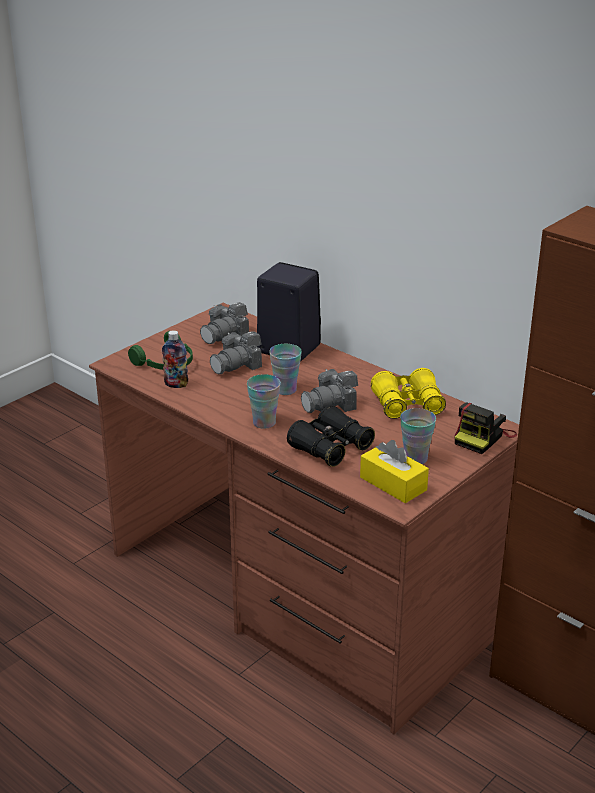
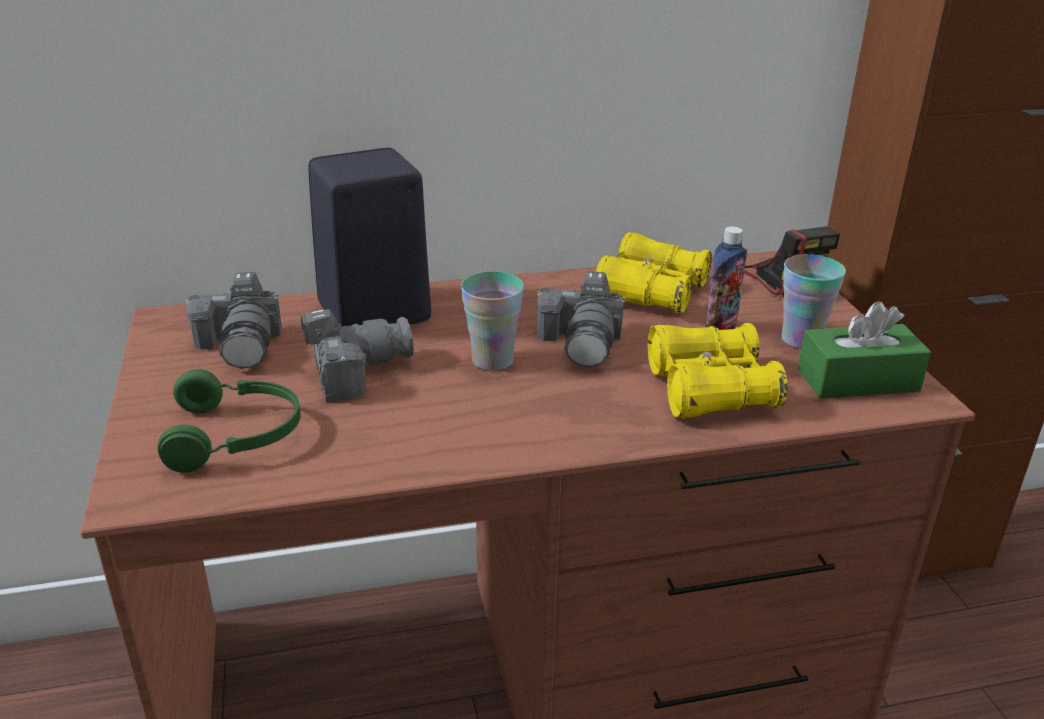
camera: 55 degrees left, 0 degrees up
bottle [162,330,188,388] -> bottle moved to [705,226,747,330]
camera [210,331,262,374] -> camera turned 105 degrees counterclockwise [301,309,414,403]
cup [247,374,281,429] -> none
black binoculars [287,405,375,467] -> yellow binoculars [648,323,788,419]
yellow tissue box [360,440,429,503] -> green tissue box [798,301,931,399]

